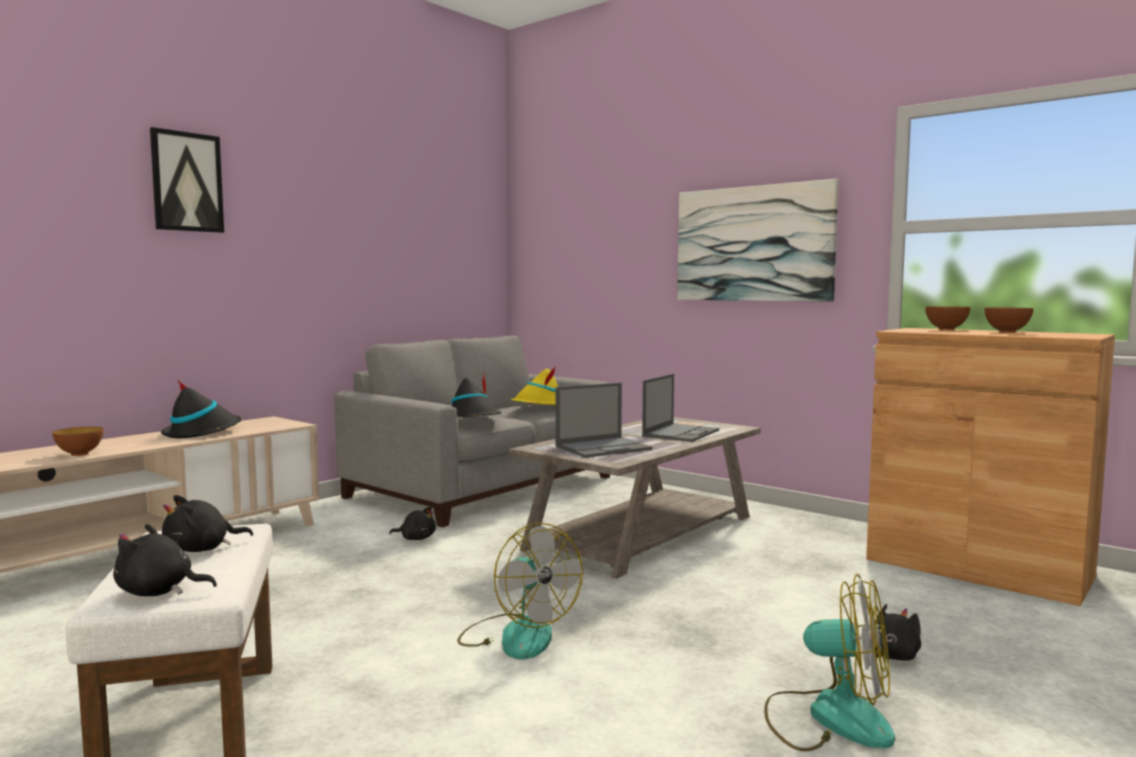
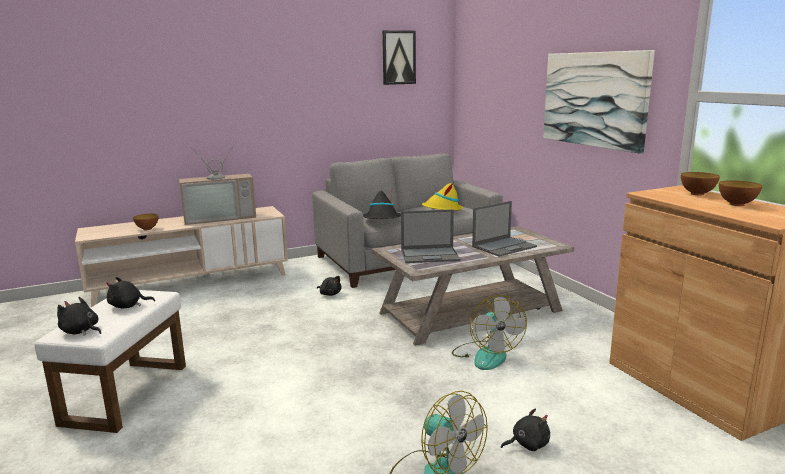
camera: 25 degrees right, 10 degrees up
picture [150,127,224,233] -> picture moved to [382,30,416,85]
black hat [161,380,242,438] -> television [179,143,256,225]
fan [457,523,583,659] -> fan moved to [452,295,527,370]

